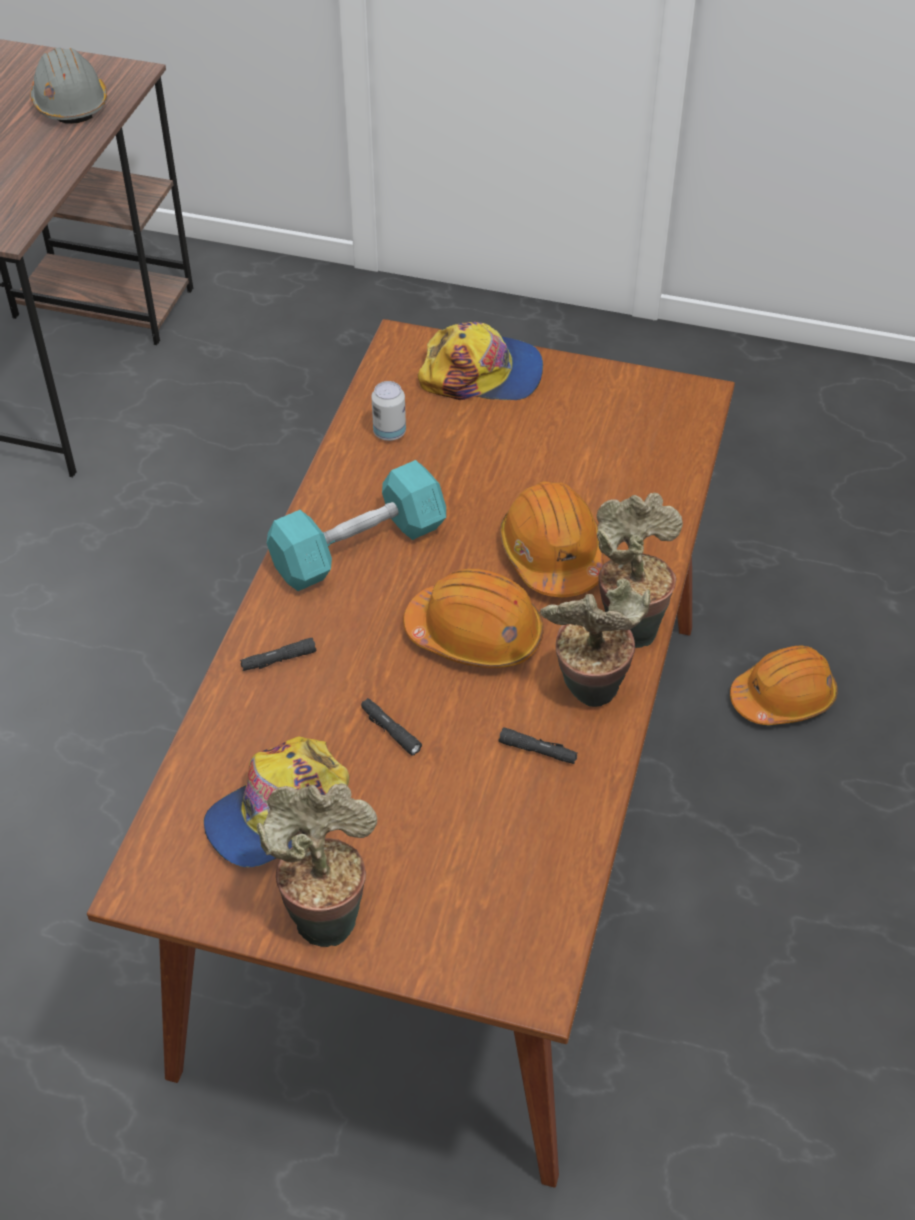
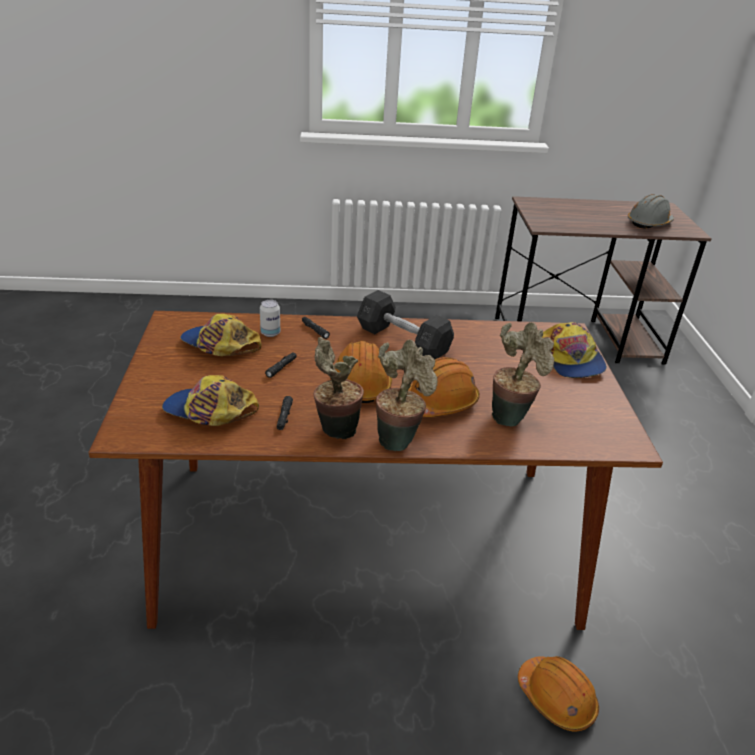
camera: 70 degrees right, 15 degrees down
potted plant [257,783,377,947] -> potted plant moved to [492,322,554,427]
turquoise dumbbell [267,460,446,591] -> grey dumbbell [357,290,454,359]
can [371,381,406,441] -> can moved to [260,300,280,337]
none -> cap [162,375,259,426]

